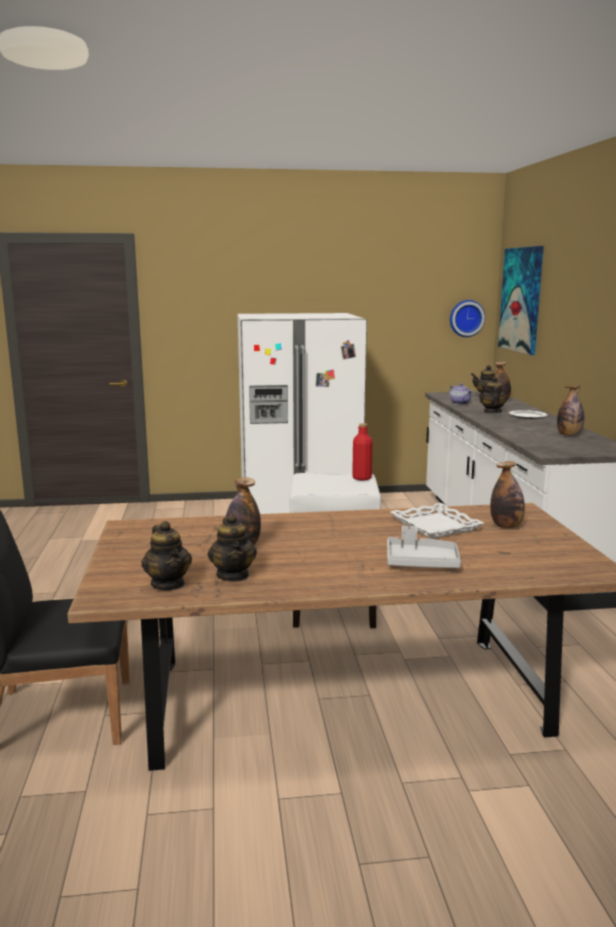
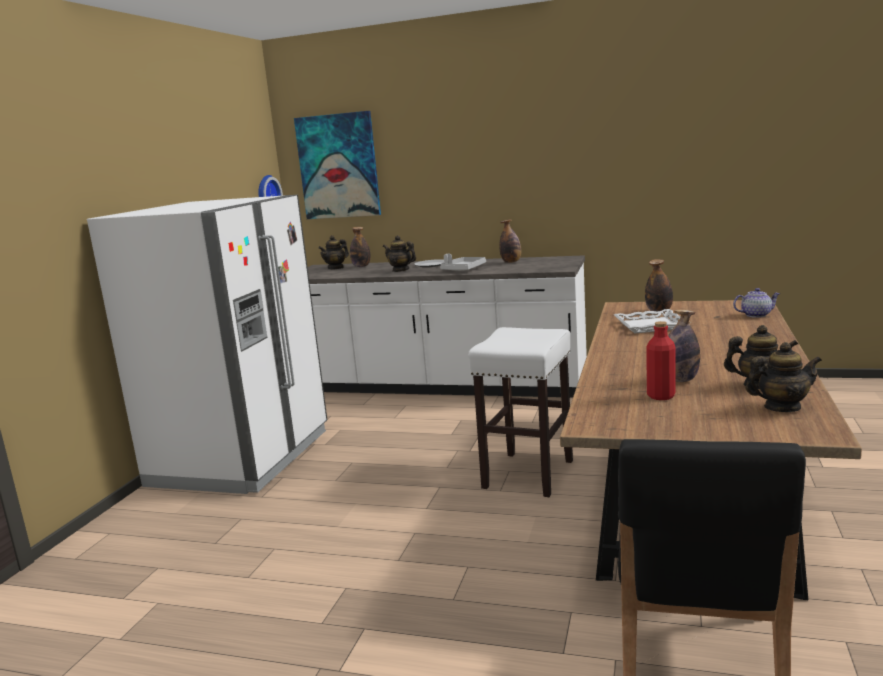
camera: 65 degrees left, 0 degrees up
red bottle [352,423,373,480] -> red bottle moved to [646,321,676,400]
grey tray [387,526,461,568] -> grey tray moved to [440,253,486,271]
teapot [449,383,473,404] -> teapot moved to [733,288,780,318]

